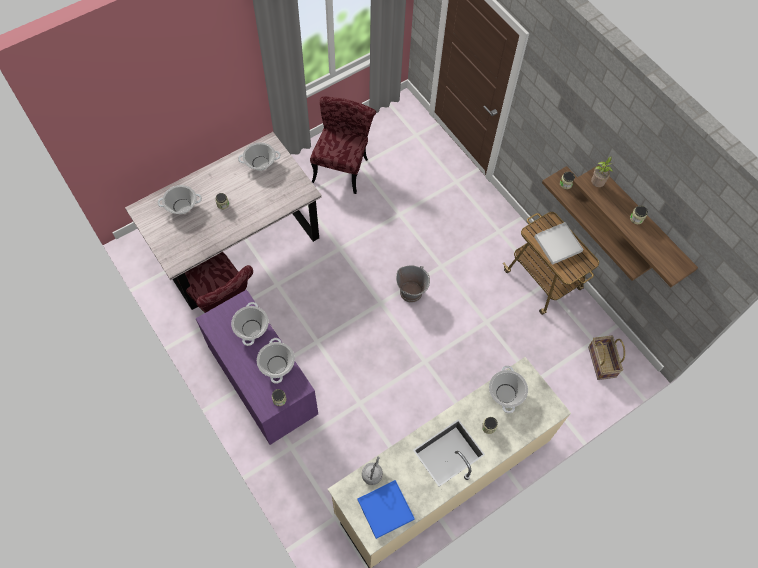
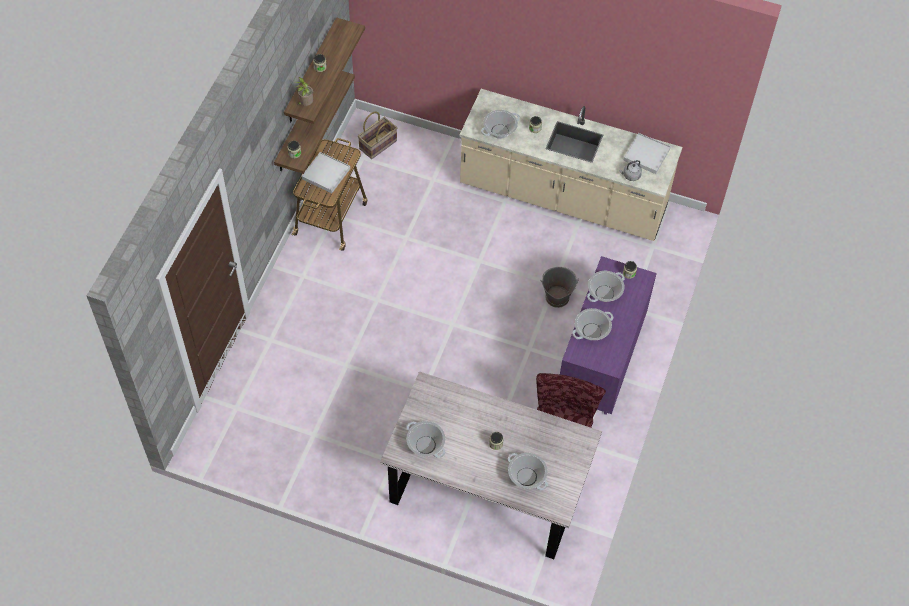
camera: 125 degrees left, 5 degrees down
red chair [310,96,376,194] -> none
blue tray [358,480,415,539] -> white tray [623,133,671,174]
grey bucket [396,265,430,303] -> grey bucket moved to [540,267,579,308]

